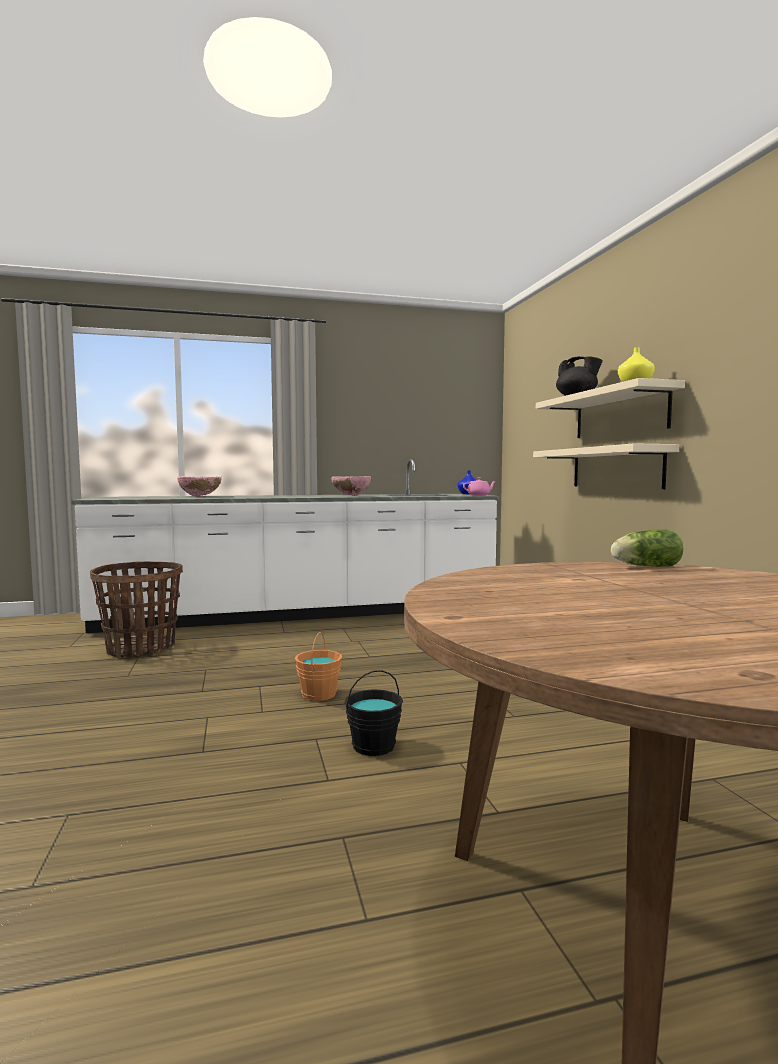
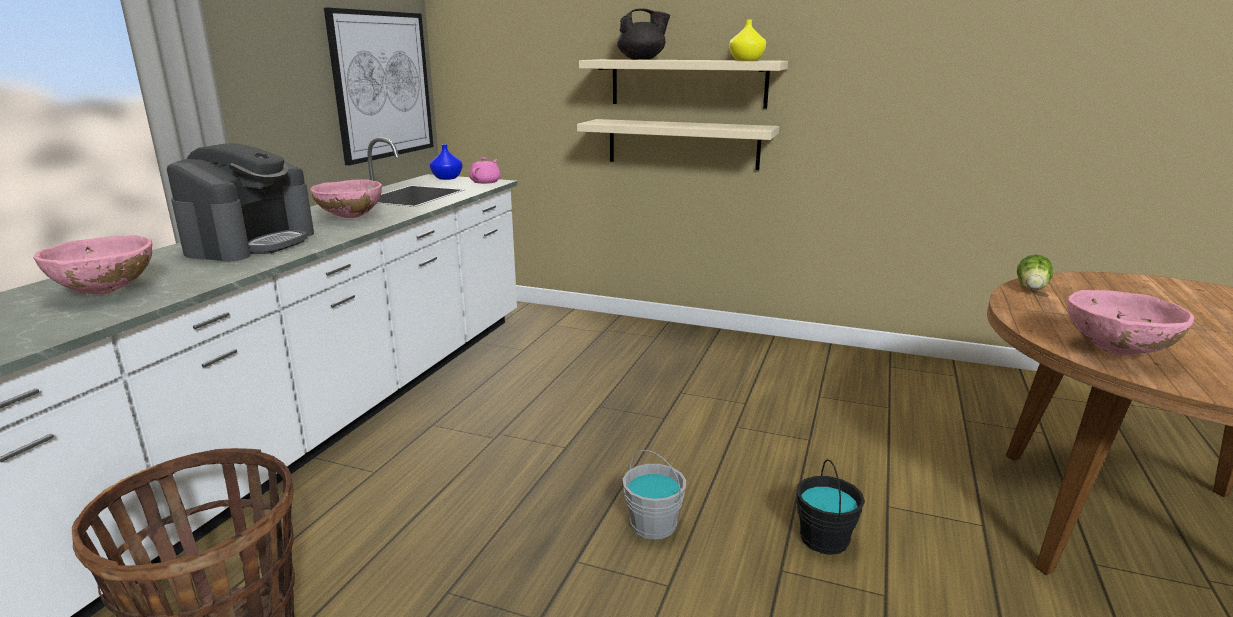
camera: 55 degrees left, 15 degrees up
orange bucket [295,632,342,701] -> grey bucket [623,450,686,540]
none -> coffee machine [167,143,314,262]
none -> picture [324,8,433,165]
none -> pink bowl [1067,290,1194,356]

